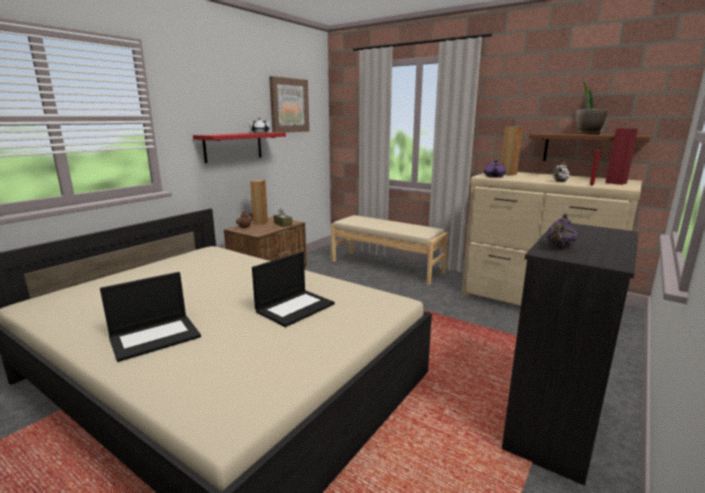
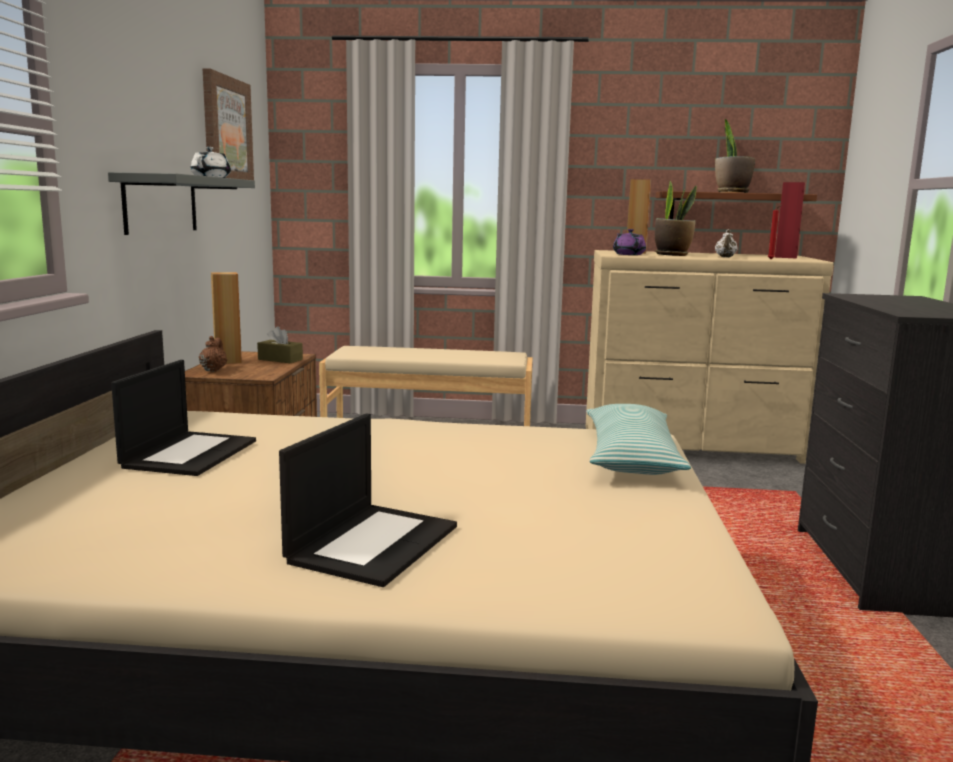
camera: 30 degrees left, 5 degrees down
red shelf [193,132,286,163] -> grey shelf [108,172,255,235]
laptop [252,252,335,327] -> laptop moved to [111,360,256,476]
purple teapot [547,214,577,248] -> none
none -> pillow [586,404,691,475]
none -> potted plant [655,181,697,256]

